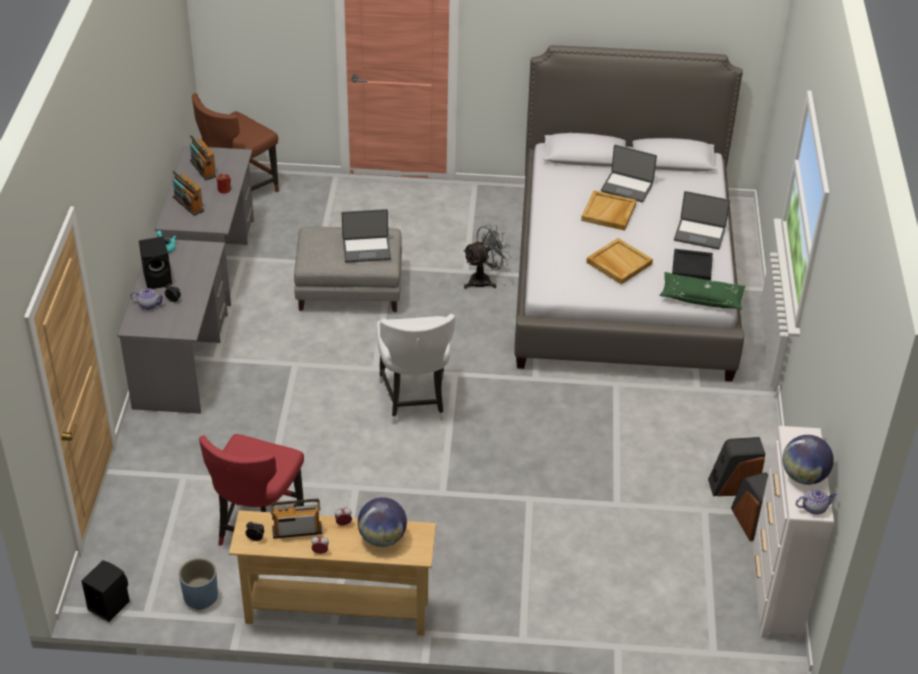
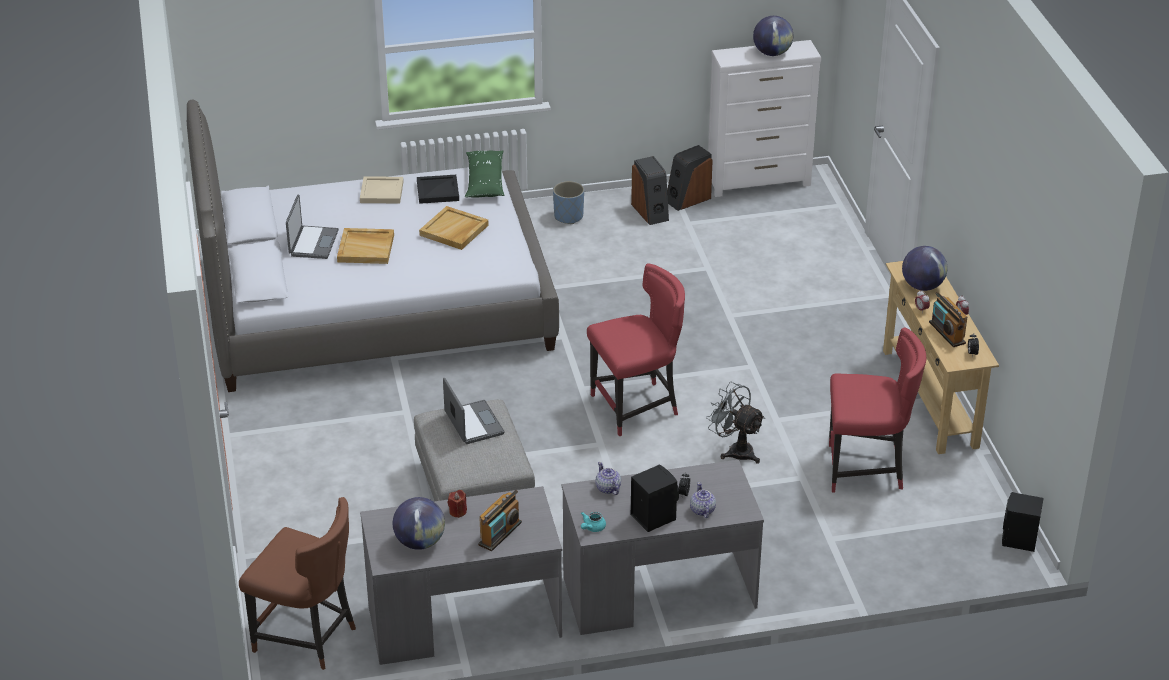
camera: 105 degrees left, 5 degrees down
blue planter [179,558,218,610] -> blue planter moved to [553,181,584,224]
radio [190,135,217,180] -> globe [393,497,445,550]
white chair [376,314,455,424] -> red chair [587,263,685,436]
grey fan [463,224,511,289] -> grey fan moved to [706,382,765,464]
laptop [674,191,730,250] -> beige tray [360,176,404,204]
teapot [796,489,838,515] -> teapot moved to [595,462,621,495]

